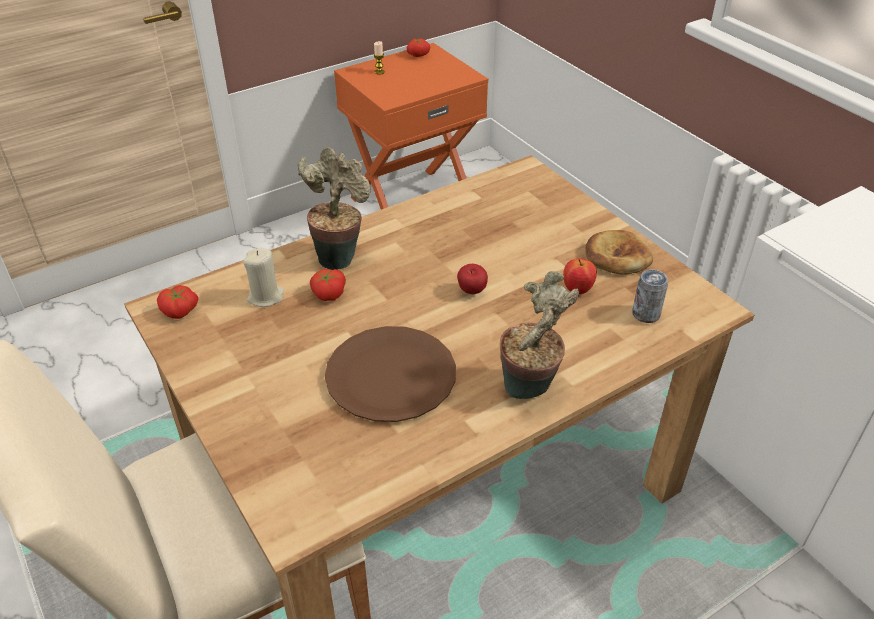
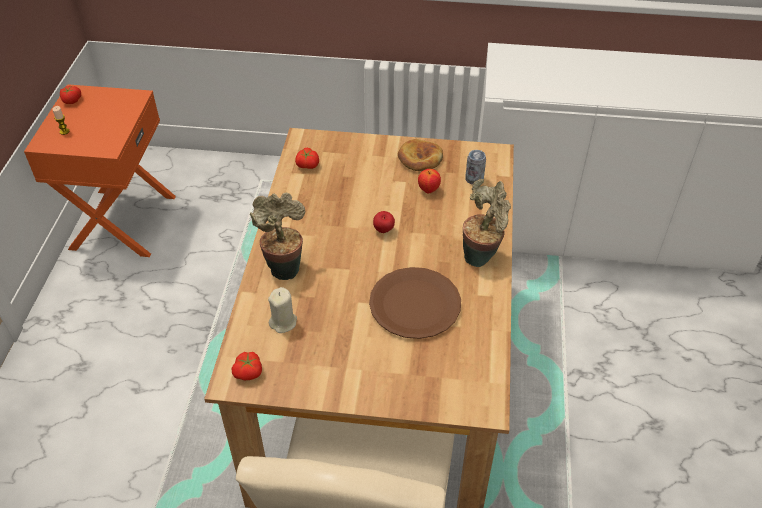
camera: 50 degrees left, 5 degrees up
tomato [310,269,346,301] -> tomato moved to [295,148,319,169]

